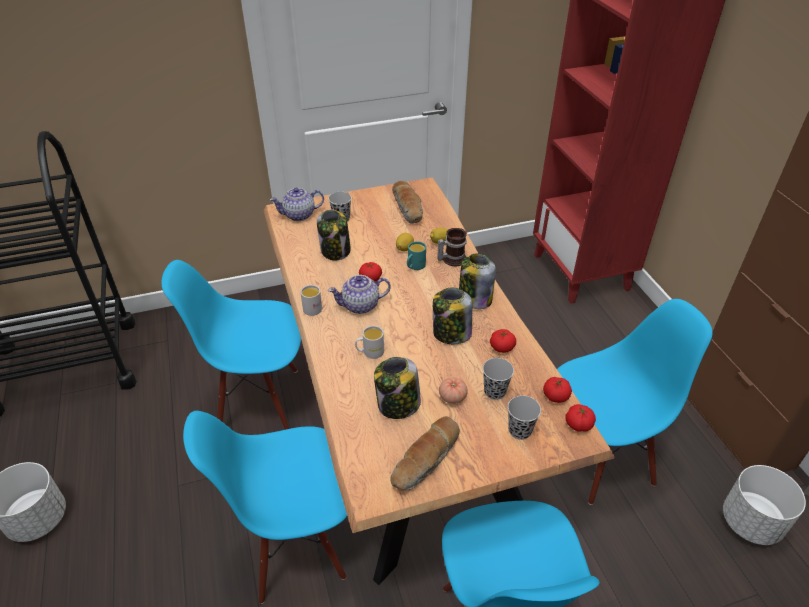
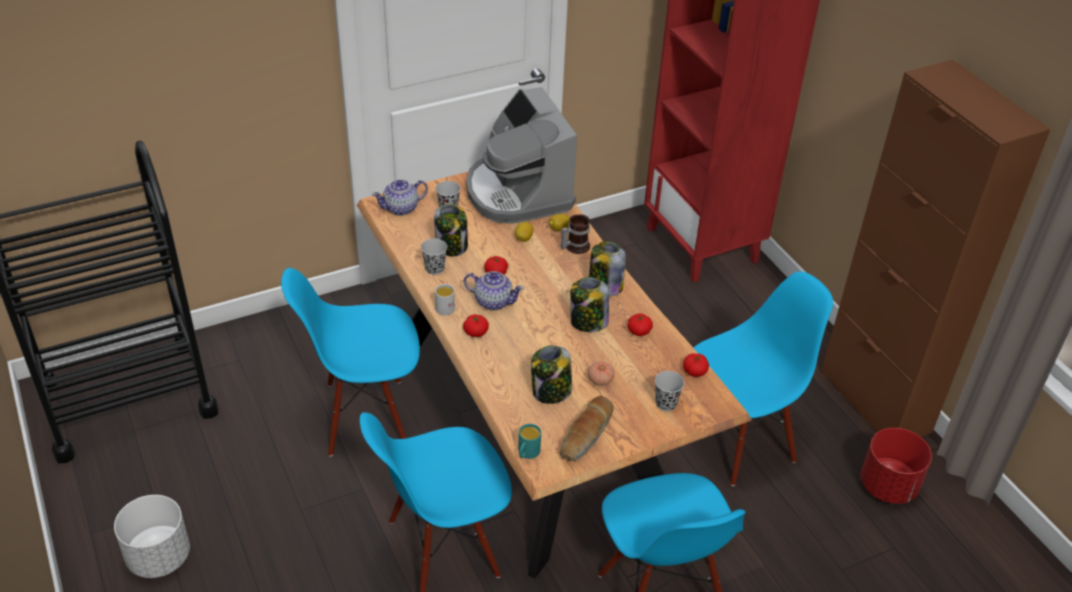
camera: 10 degrees left, 0 degrees up
teapot [328,275,391,314] -> teapot turned 135 degrees counterclockwise [464,271,524,310]
white mug [355,326,384,359] -> none
bread [392,181,423,224] -> coffee machine [466,87,577,224]
turquoise mug [407,241,426,270] -> turquoise mug moved to [518,424,541,459]
black cup [483,358,514,400] -> black cup moved to [421,239,447,275]
tomato [566,404,596,432] -> tomato moved to [463,314,489,337]
white planter [723,465,806,545] -> red planter [861,428,932,504]

